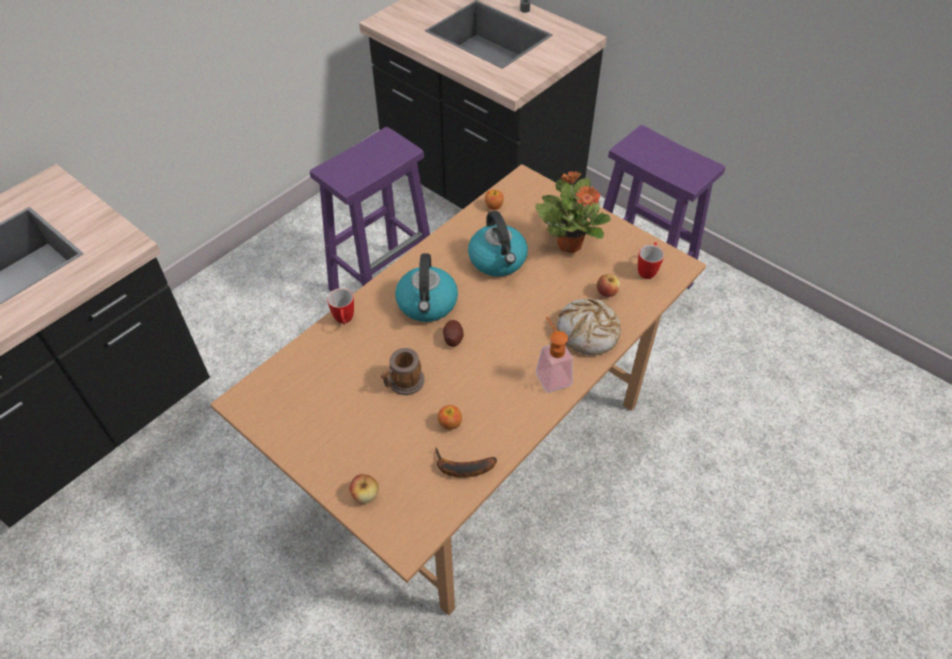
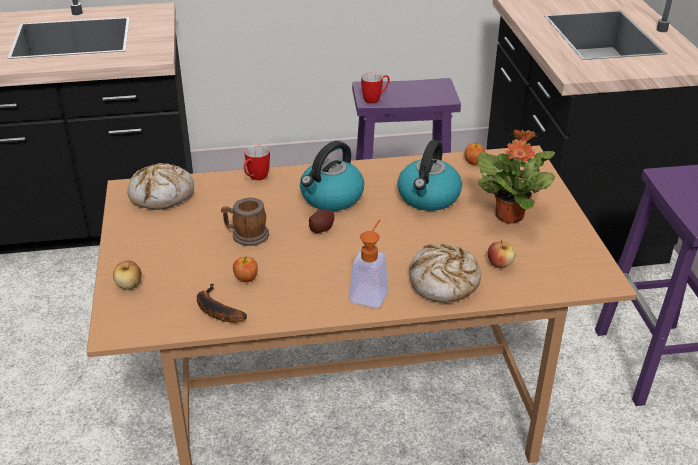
camera: 40 degrees right, 15 degrees down
mug [638,242,664,279] -> mug moved to [361,72,390,104]
none -> bread [127,163,194,210]

